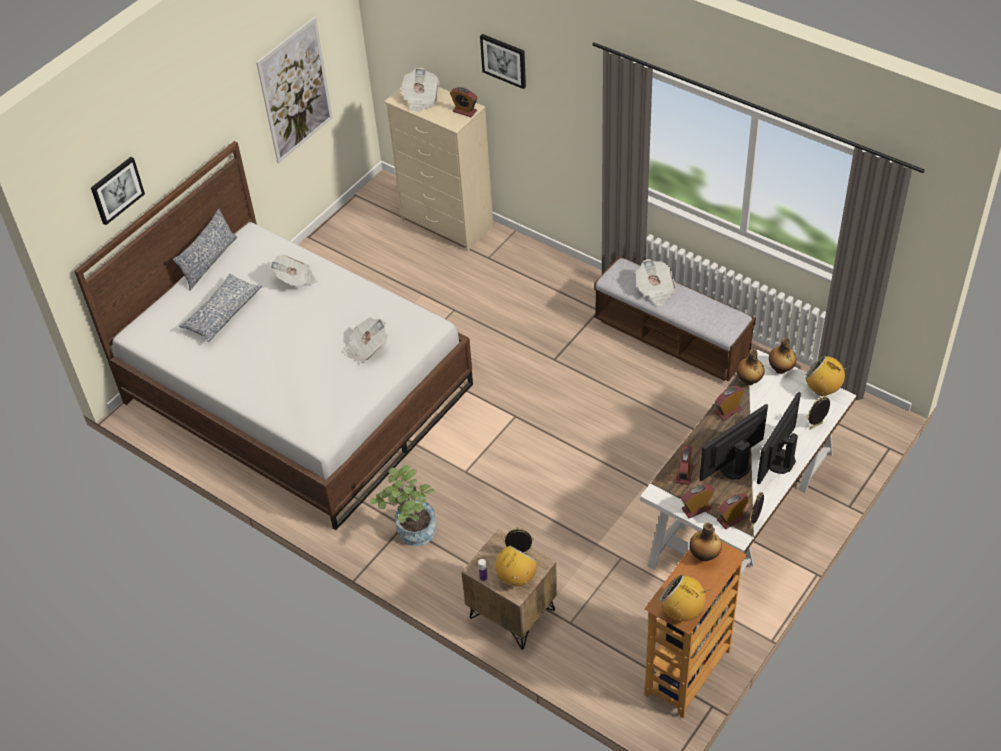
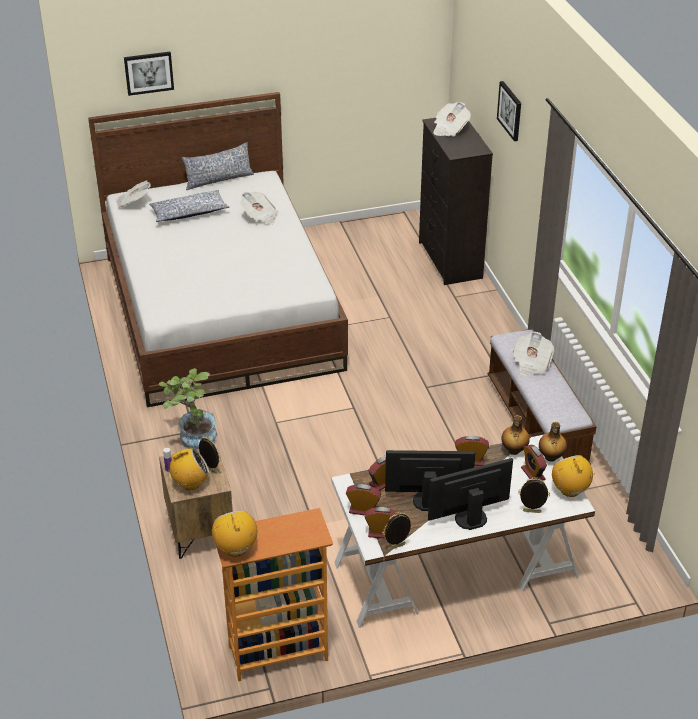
camera: 35 degrees right, 10 degrees down
picture [256,17,333,164] -> none
newspaper [344,318,387,363] -> newspaper moved to [116,180,150,208]
beige dresser [384,87,493,251] -> black dresser [419,118,493,285]
alarm clock [450,87,477,117] -> alarm clock moved to [521,445,547,481]
bottle [689,523,722,562] -> none

